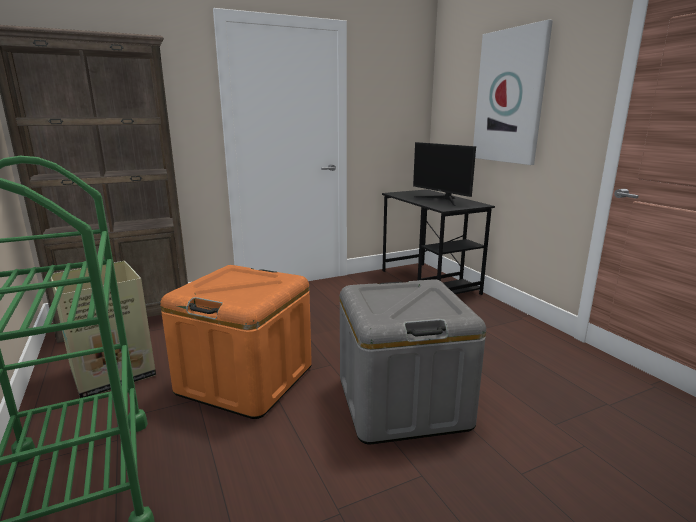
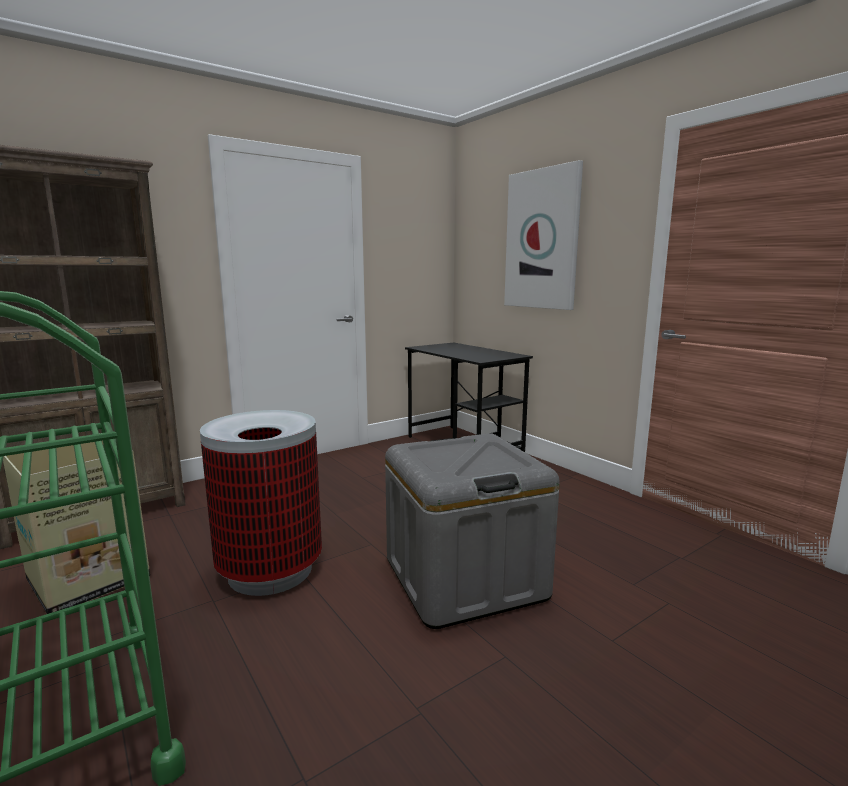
camera: 10 degrees left, 5 degrees down
orange storage box [160,265,312,419] -> trash can [200,410,322,596]
monitor [413,142,476,206] -> none

